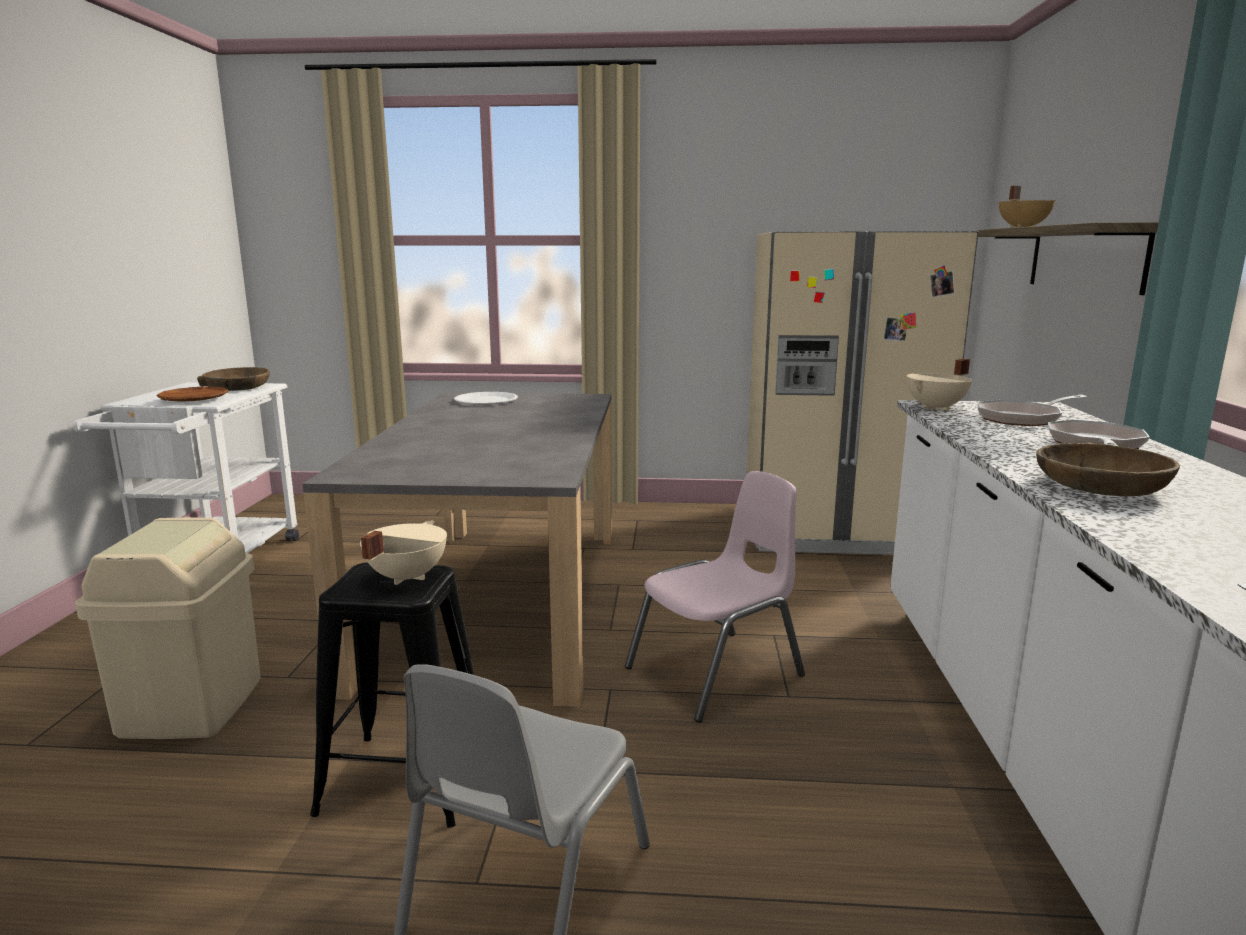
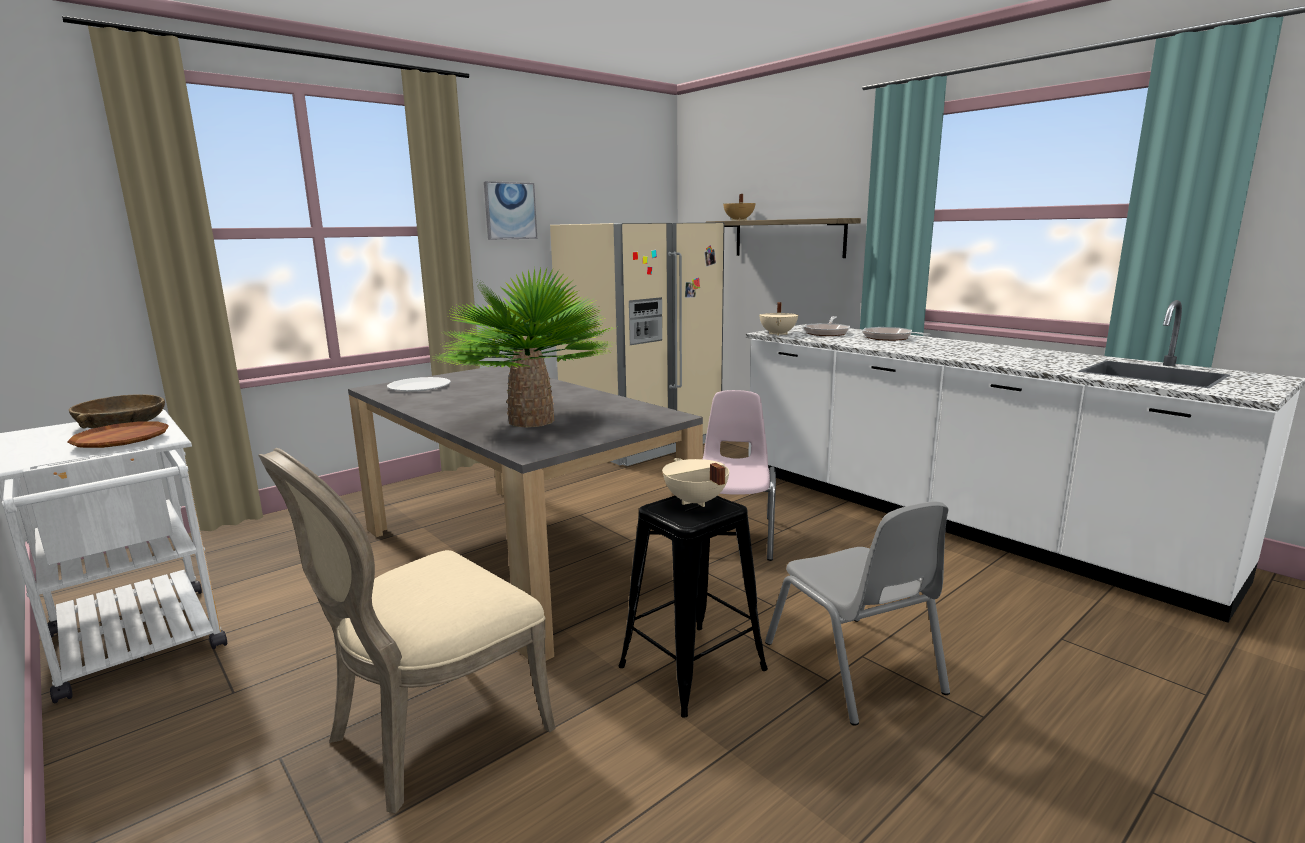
camera: 45 degrees left, 0 degrees up
beige trash can [75,517,261,739] -> beige chair [258,448,556,814]
brown bowl [1036,443,1180,497] -> none
none -> potted plant [434,267,613,428]
none -> picture [484,181,537,240]

